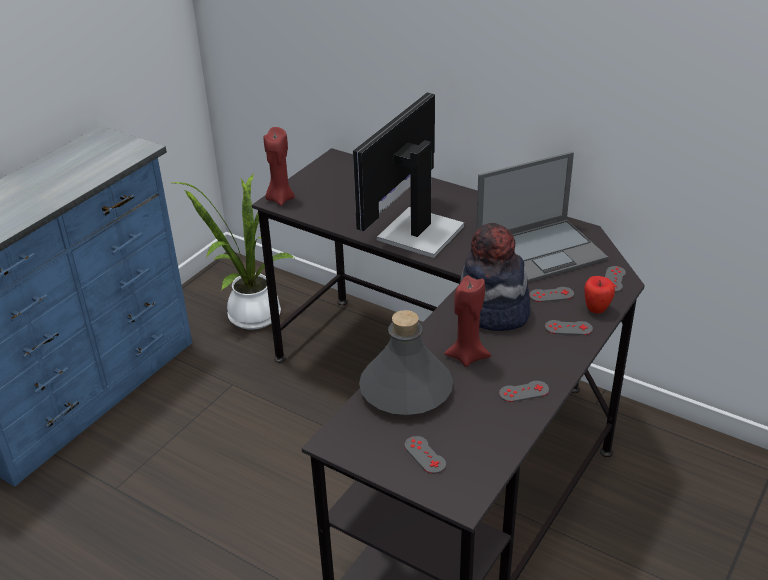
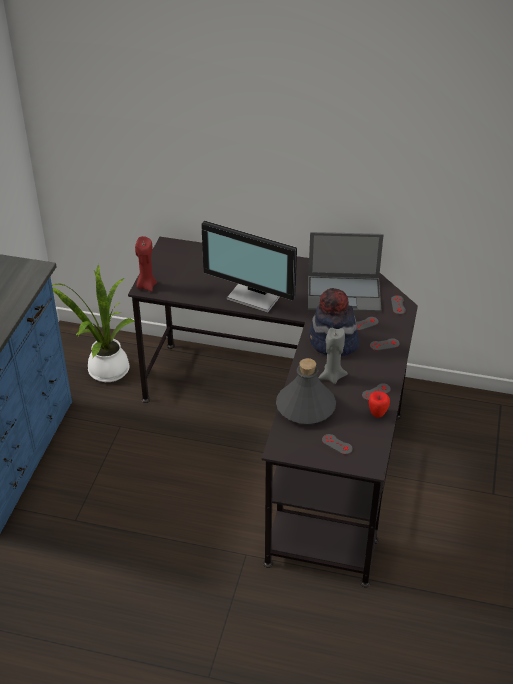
camera: 20 degrees left, 5 degrees up
monitor [353,93,465,258] -> monitor turned 75 degrees counterclockwise [201,221,297,313]
red candle [444,276,491,367] -> grey candle [319,328,348,384]
laptop [476,152,608,282] -> laptop turned 45 degrees clockwise [308,232,383,312]
apple [584,276,615,314] -> apple moved to [369,391,390,417]

